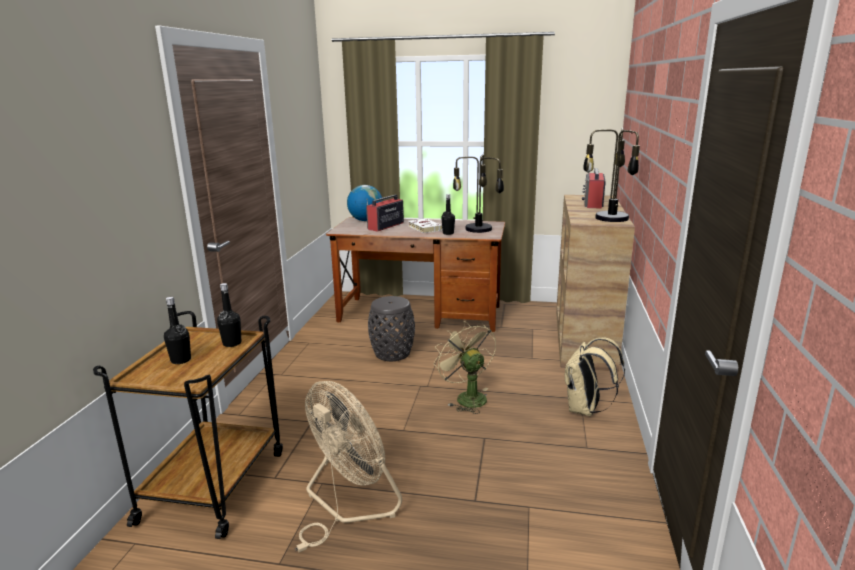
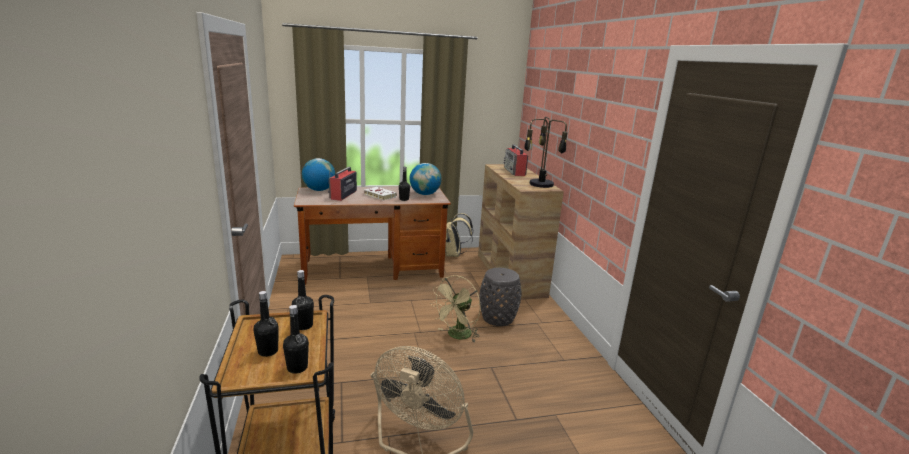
camera: 25 degrees left, 0 degrees up
grey stool [368,296,415,361] -> grey stool moved to [479,268,521,326]
beige fan [434,321,496,414] -> beige fan turned 90 degrees counterclockwise [430,275,481,342]
table lamp [453,154,504,233] -> globe [410,163,442,195]
beige backpack [564,337,625,416] -> beige backpack moved to [445,213,473,257]
none -> black bottle [283,305,309,374]

